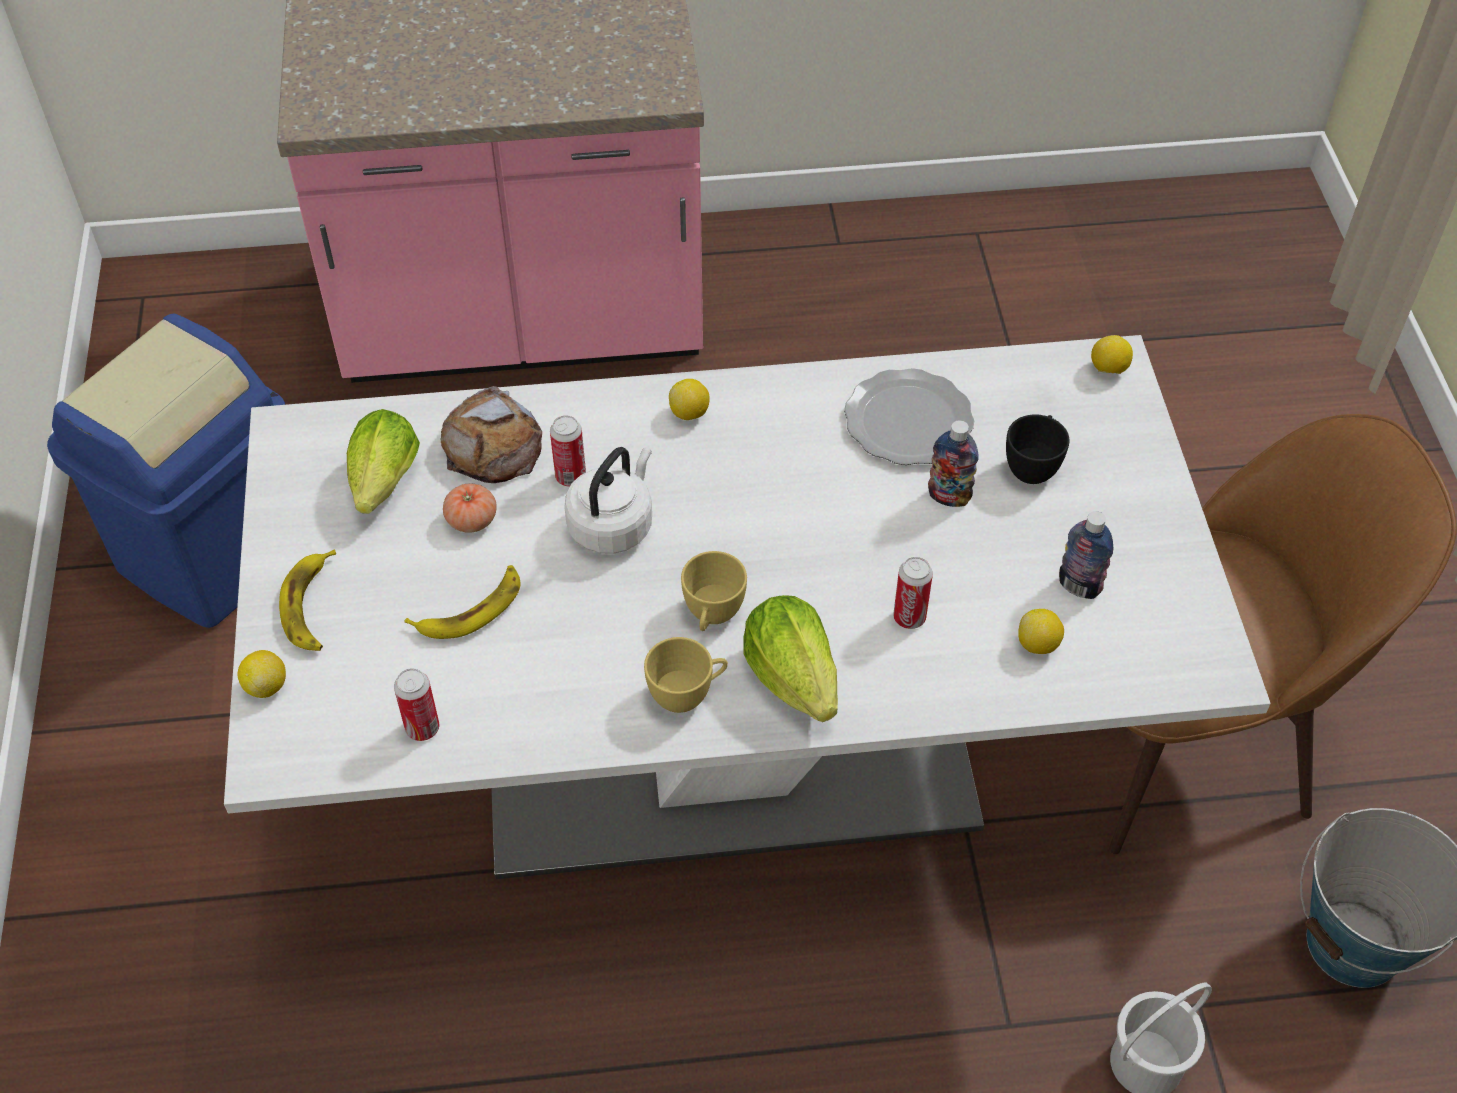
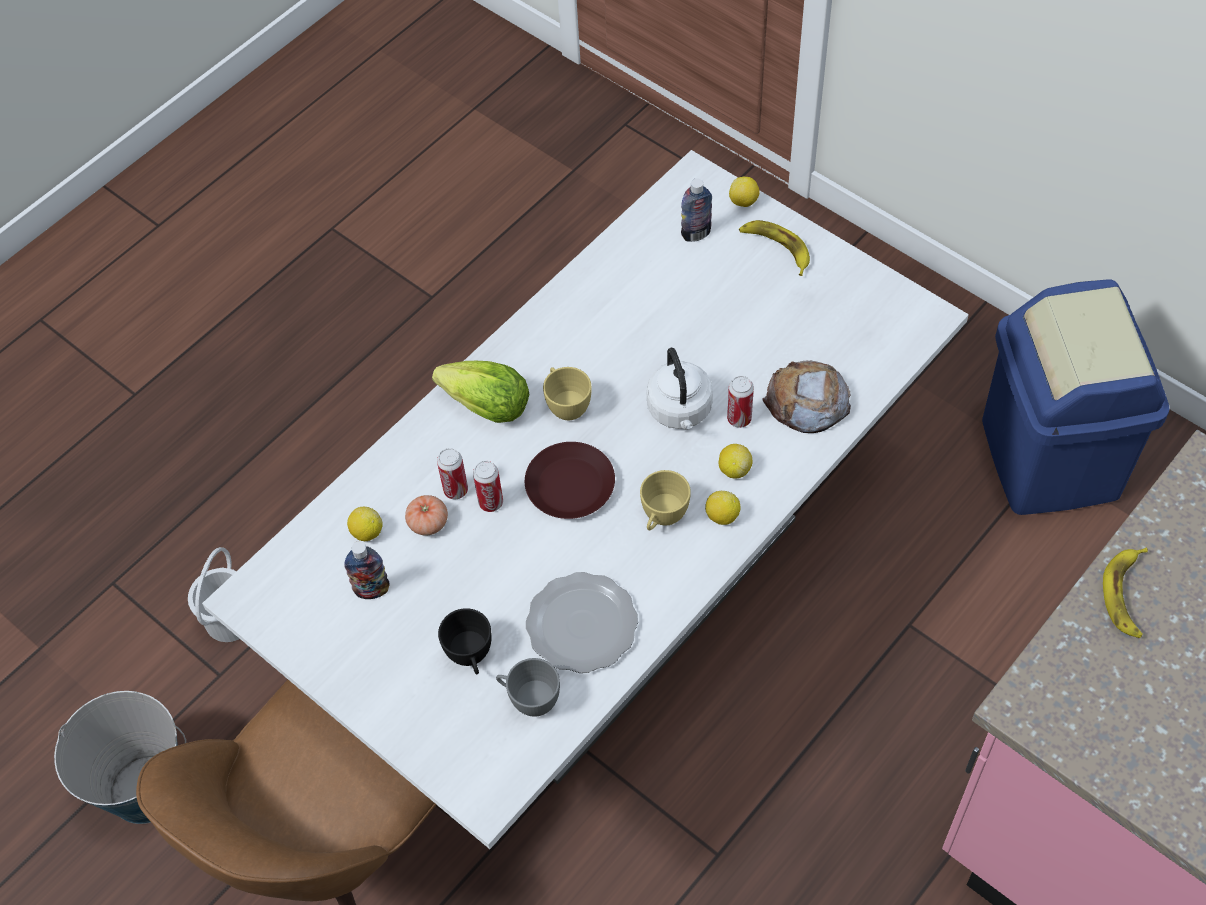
camera: 140 degrees right, 5 degrees up
lettuce [347,409,420,514] -> none
can [394,668,439,741] -> can moved to [473,461,503,512]
banana [404,565,521,639] -> banana moved to [1103,548,1148,638]
tomato [443,483,497,533] -> tomato moved to [405,495,448,536]
yellow cup [644,637,728,713] -> yellow cup moved to [640,470,691,530]
bottle [928,420,979,507] -> bottle moved to [681,178,712,242]
lemon [1091,335,1133,374] -> lemon moved to [719,444,753,479]
none -> grey cup [496,658,560,717]
none -> brown plate [525,442,615,519]

